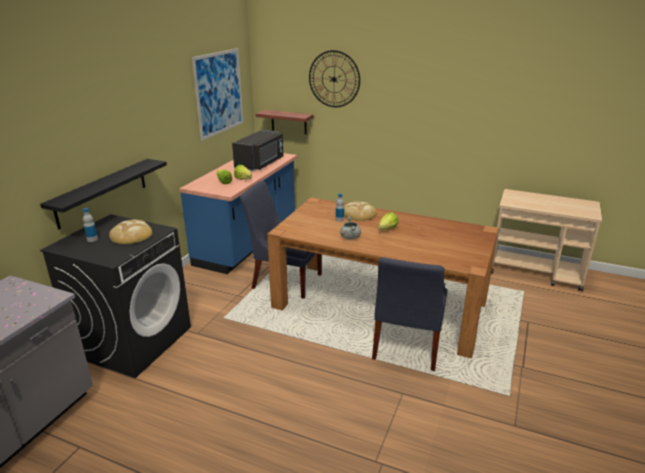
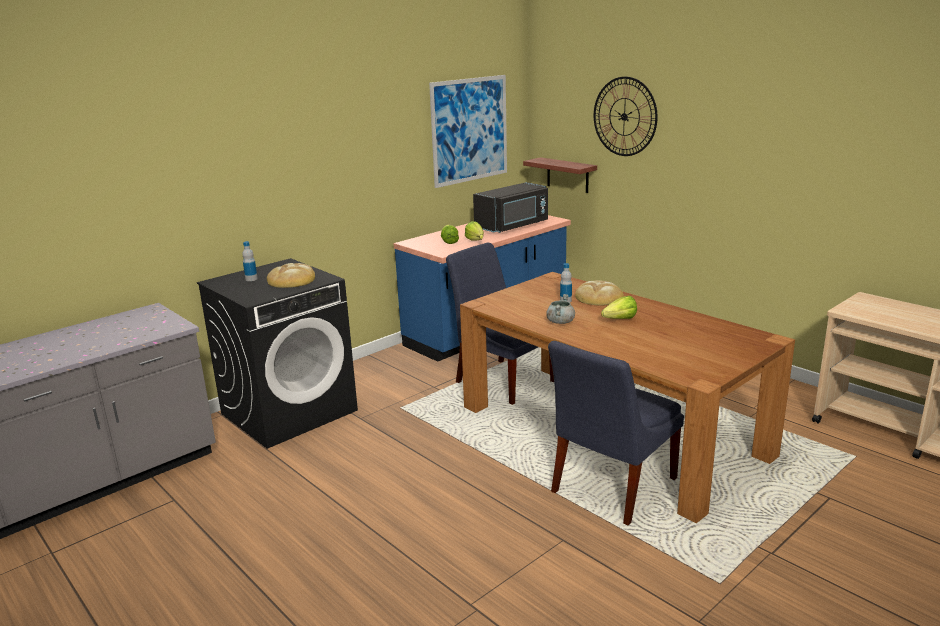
camera: 25 degrees right, 5 degrees down
black shelf [40,159,167,229] -> none

